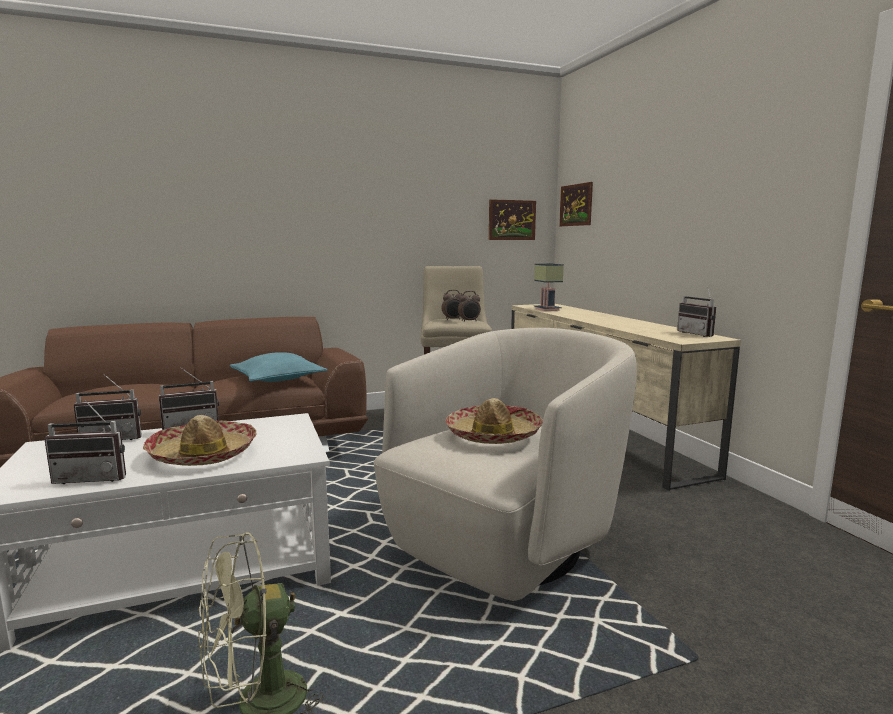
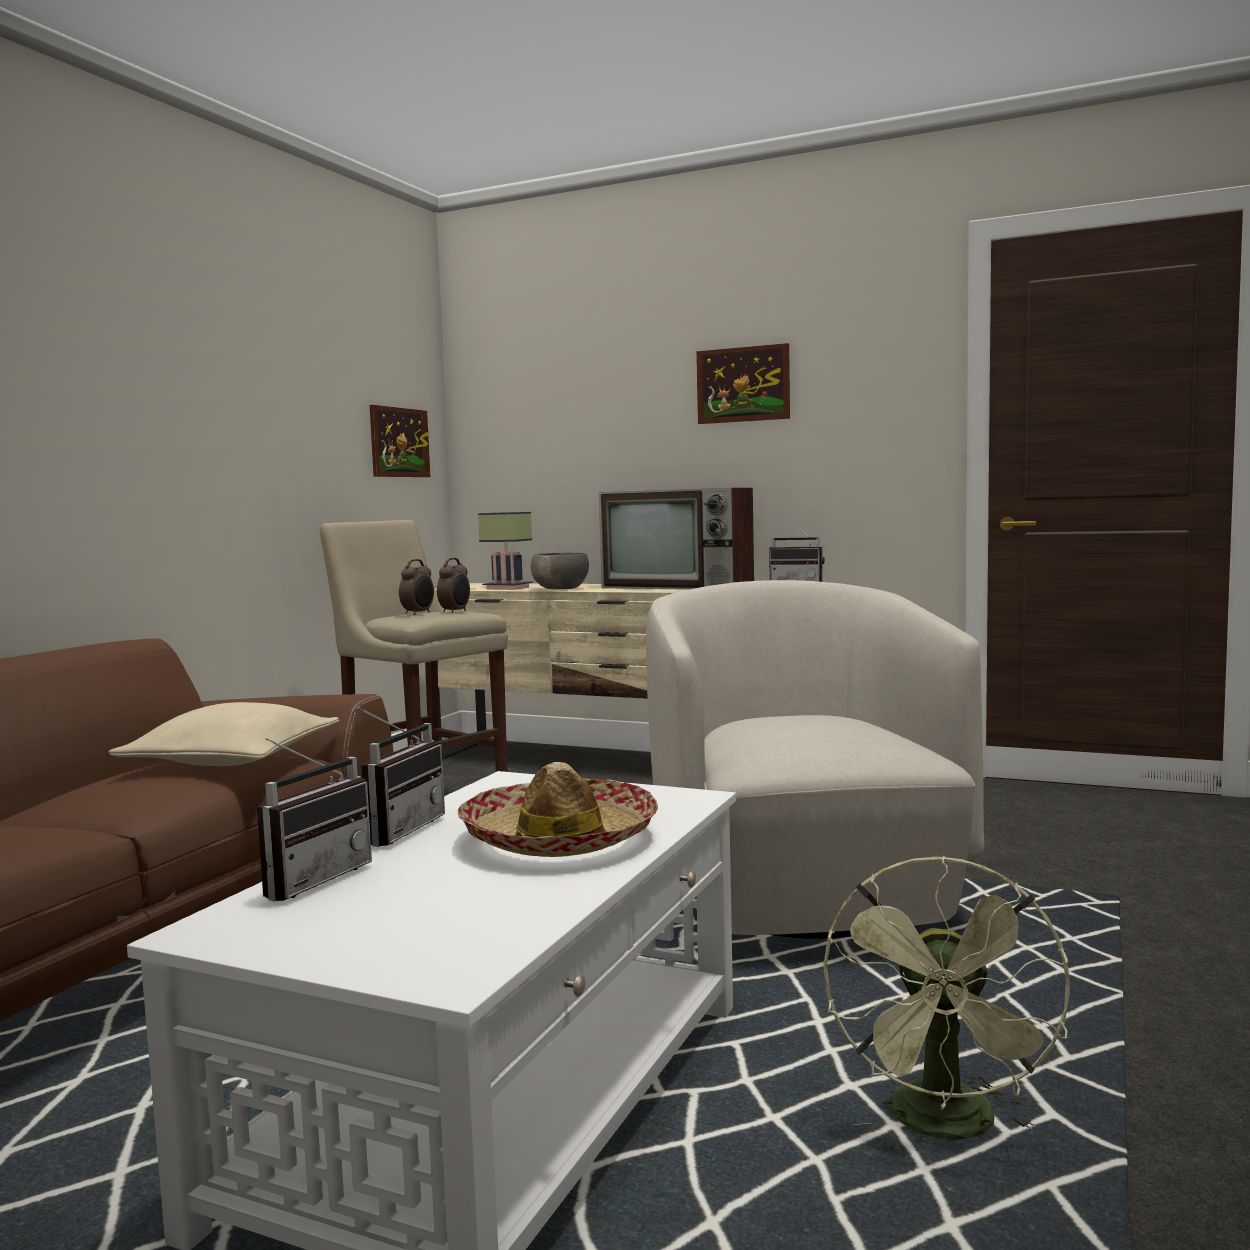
camera: 45 degrees left, 5 degrees down
radio [45,400,126,484] -> none
turquoise pillow [230,352,327,382] -> beige pillow [109,702,339,766]
hat [445,398,543,444] -> none
picture [559,182,593,226] -> picture moved to [696,343,790,424]
none -> grey bowl [531,552,589,589]
none -> television [599,488,754,590]

